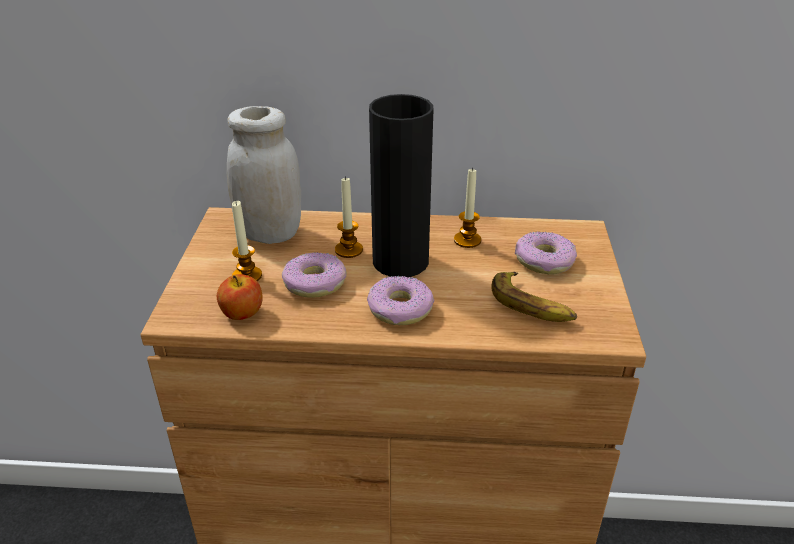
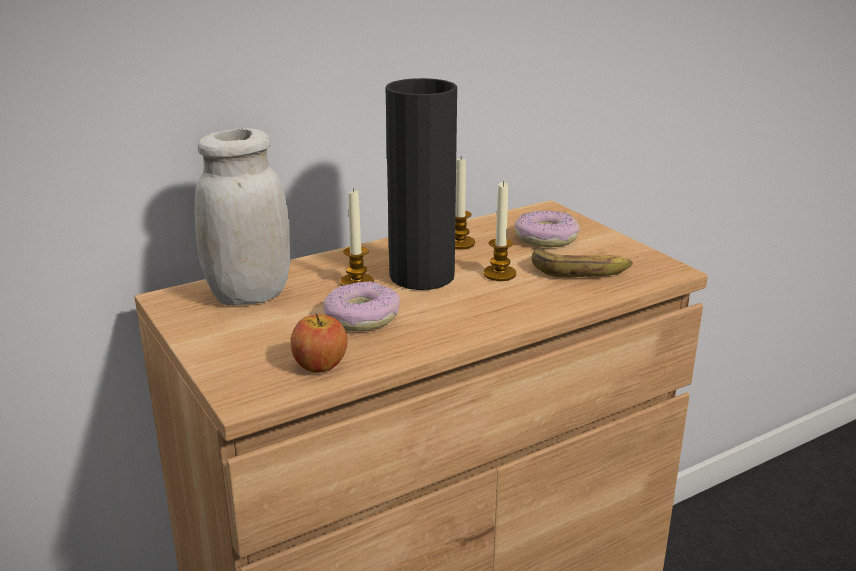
camera: 35 degrees left, 10 degrees down
candle [232,201,262,281] -> candle moved to [483,181,516,281]
donut [367,276,434,325] -> none

